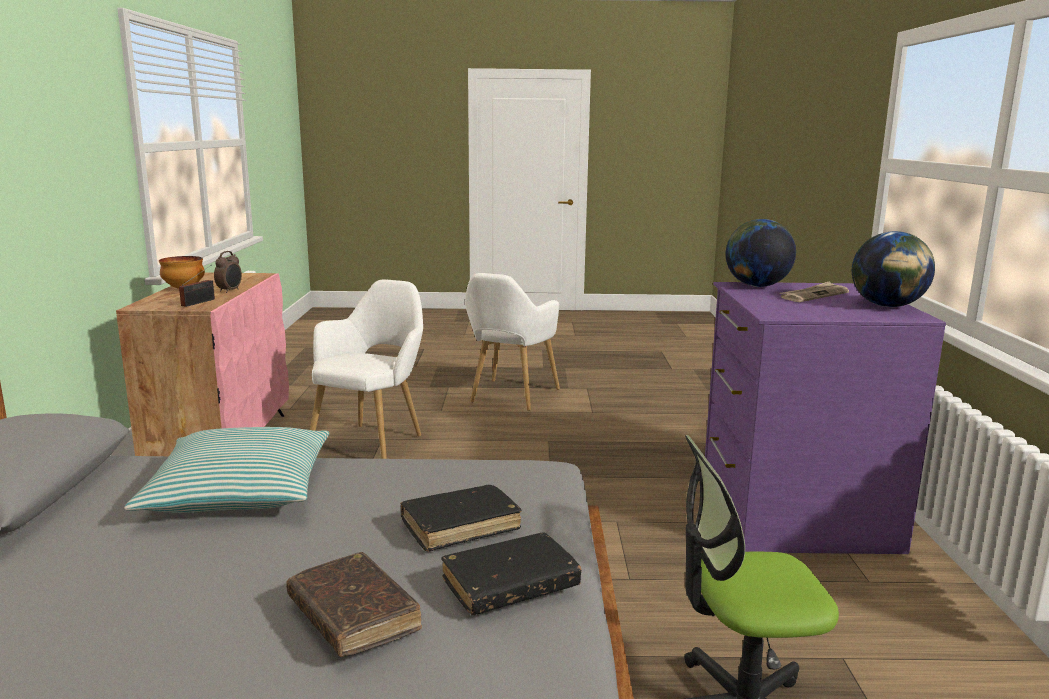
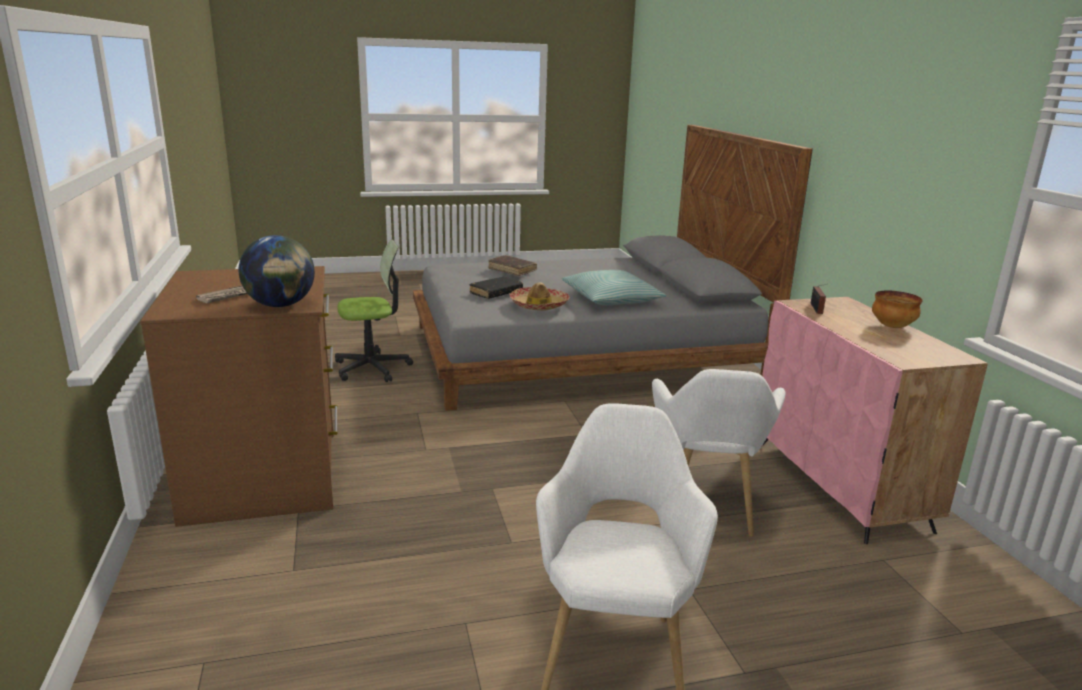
camera: 165 degrees right, 5 degrees up
alarm clock [214,251,242,293] -> none
black book [441,532,582,615] -> none
purple dresser [705,282,946,554] -> brown dresser [140,266,338,527]
globe [852,231,935,307] -> none
none -> hat [509,282,570,311]

